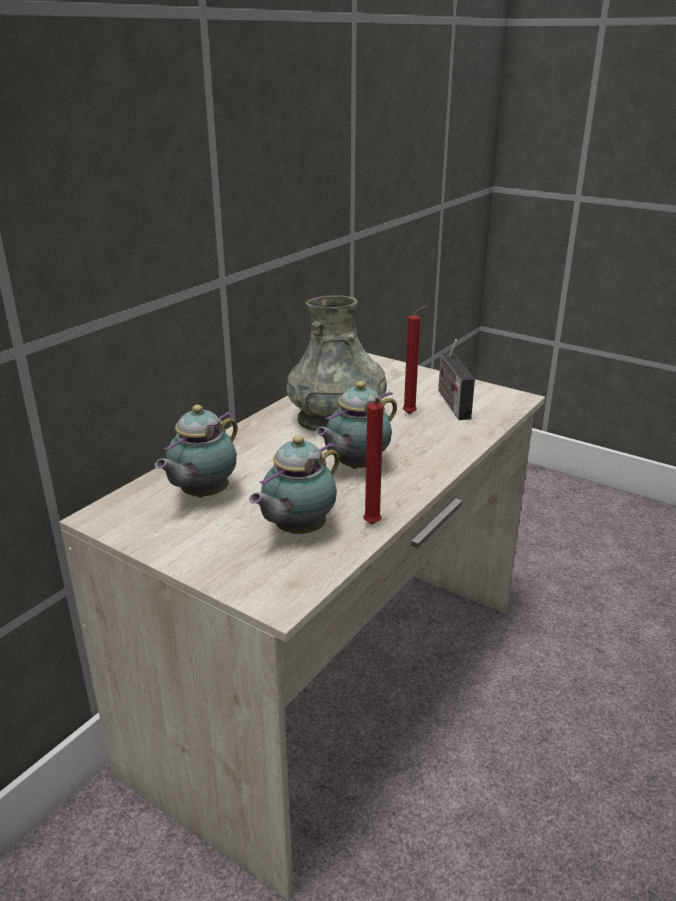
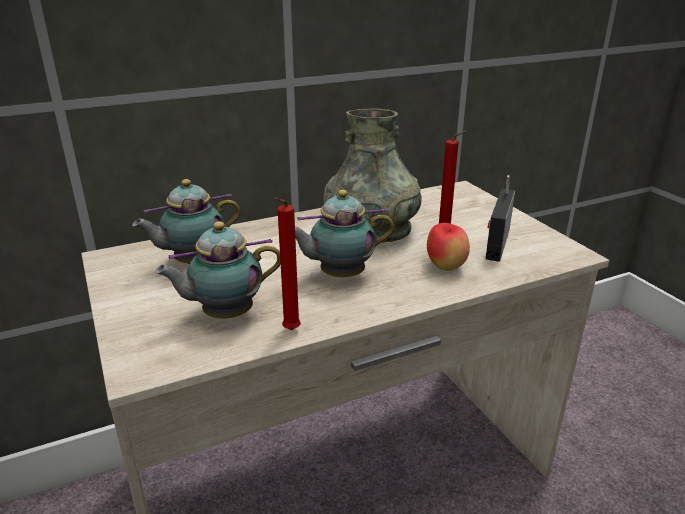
camera: 30 degrees right, 0 degrees up
none -> apple [427,223,470,271]

